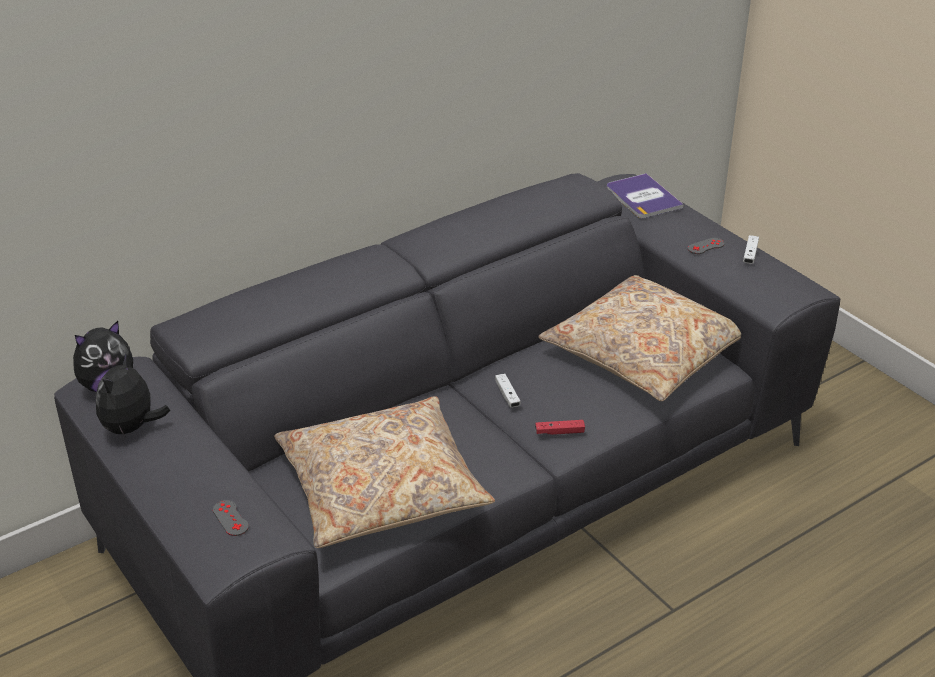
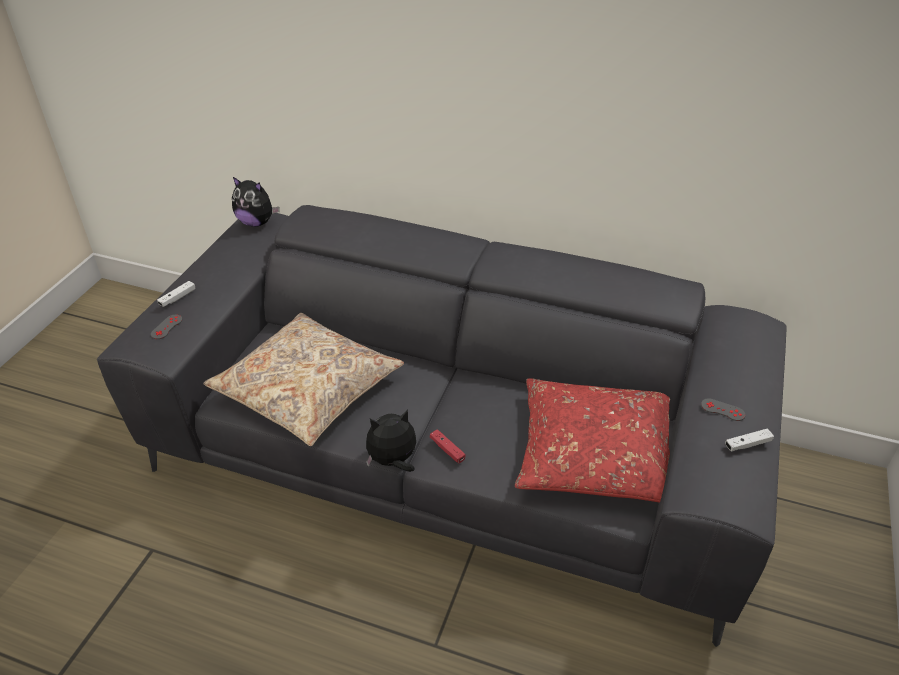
camera: 55 degrees right, 5 degrees up
plush toy [96,352,170,436] -> plush toy moved to [366,409,416,472]
white game controller [495,374,521,408] -> white game controller moved to [157,281,196,307]
beige pillow [538,275,741,401] -> red pillow [515,378,670,503]
book [607,173,683,218] -> none

